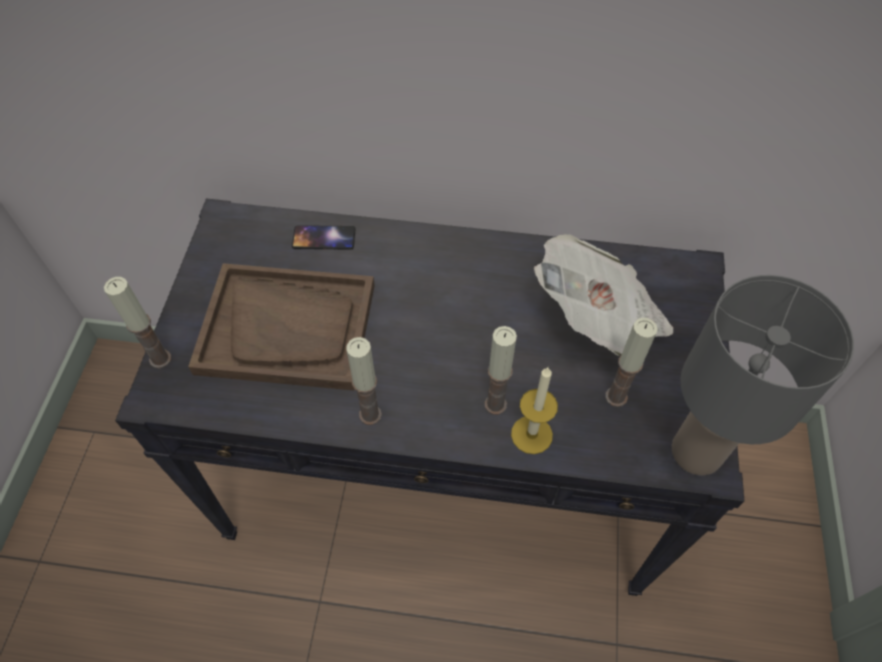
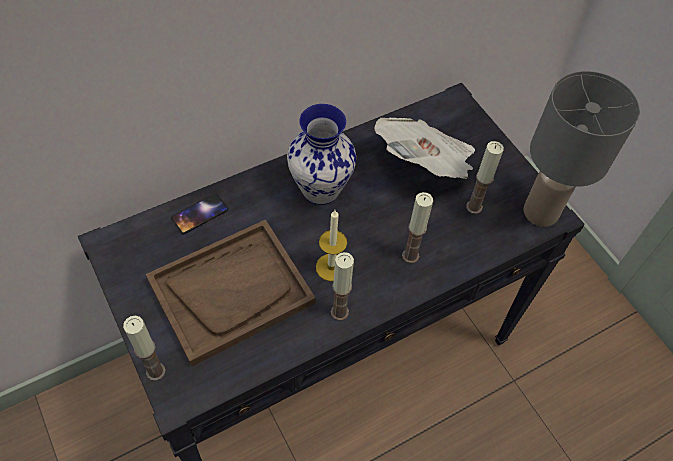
camera: 40 degrees left, 0 degrees up
candle [511,367,558,454] -> candle moved to [316,210,347,281]
none -> vase [287,104,356,205]

